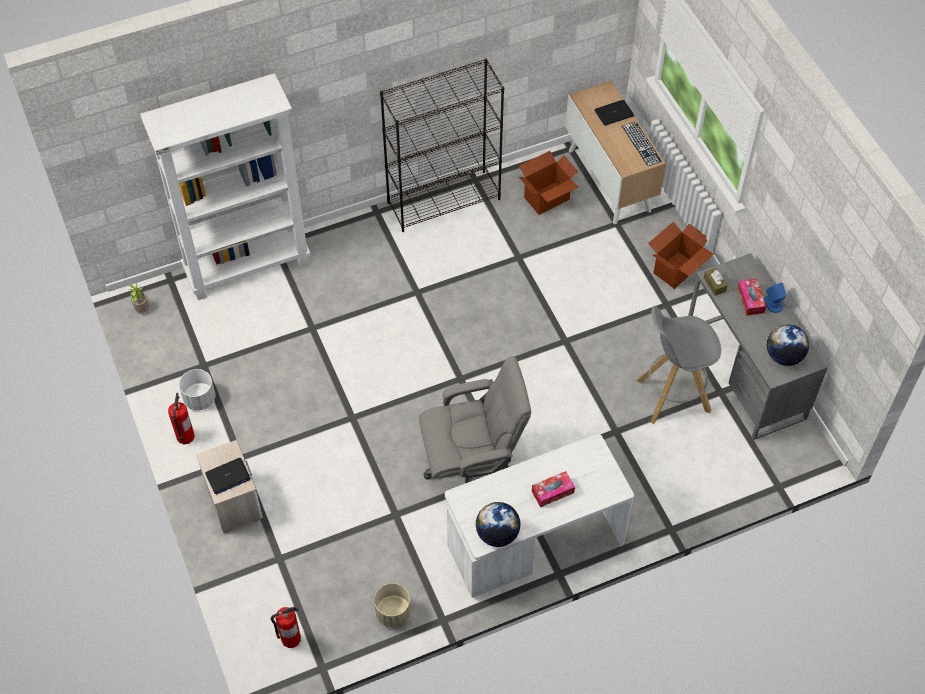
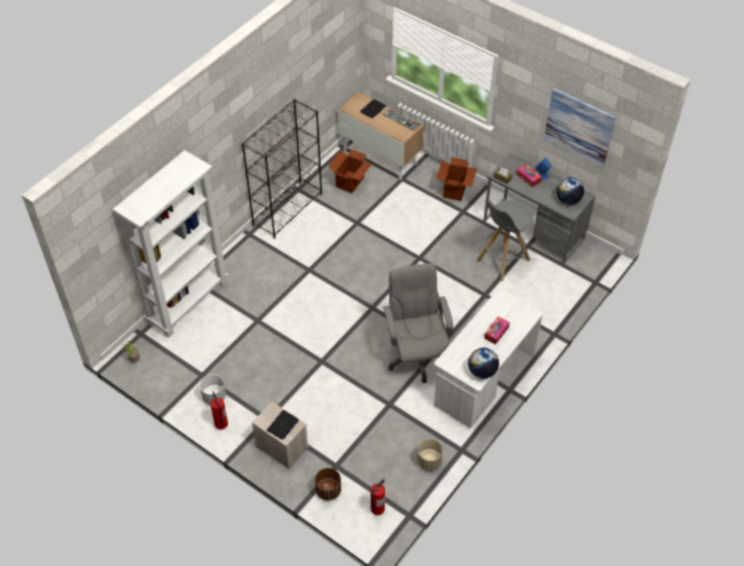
camera: 30 degrees left, 5 degrees down
grey office chair [419,356,531,484] -> grey office chair turned 60 degrees counterclockwise [384,263,453,383]
none -> brown planter [315,468,341,500]
none -> picture [544,88,616,168]

